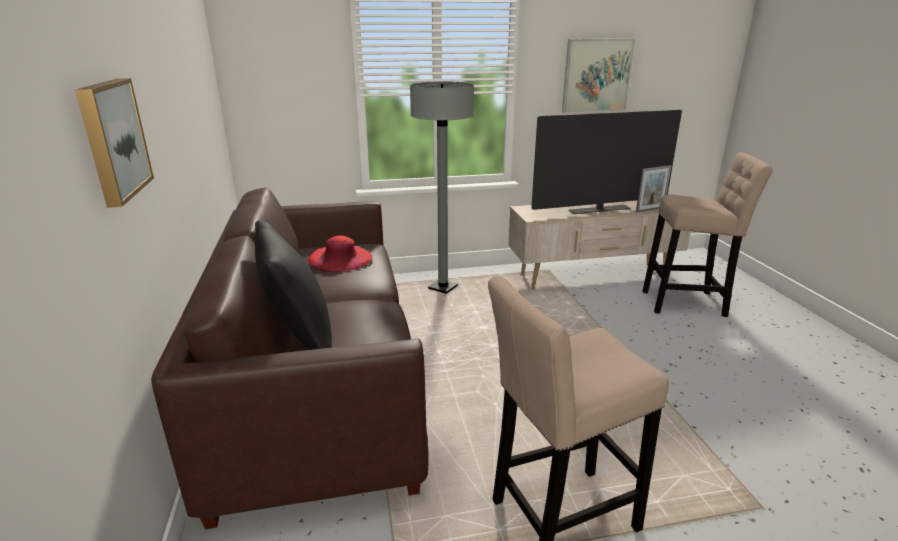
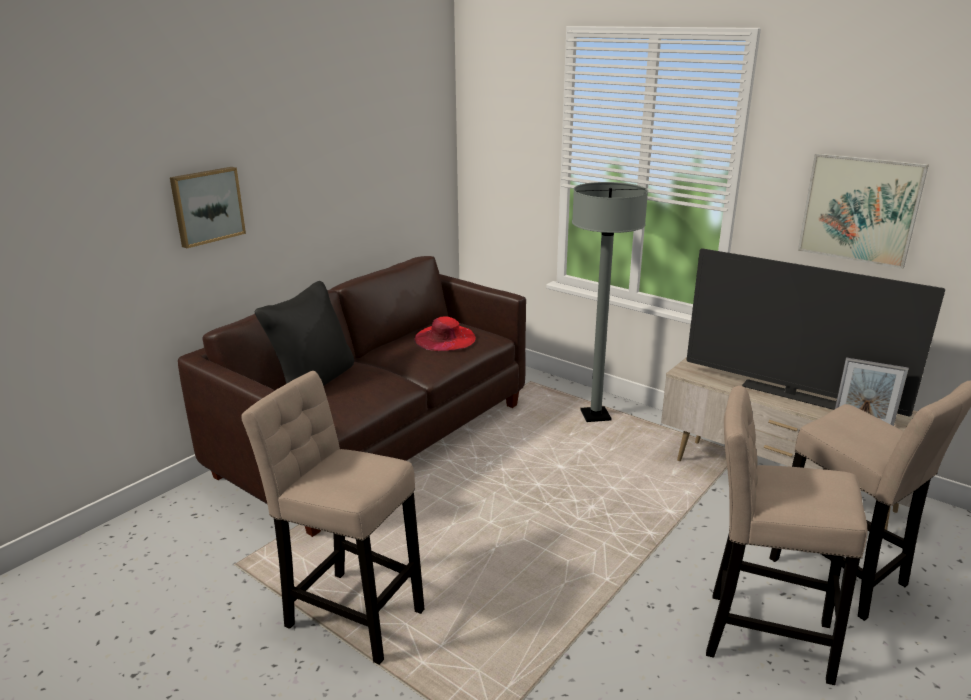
camera: 50 degrees right, 0 degrees up
none -> beige stool [706,386,868,685]

